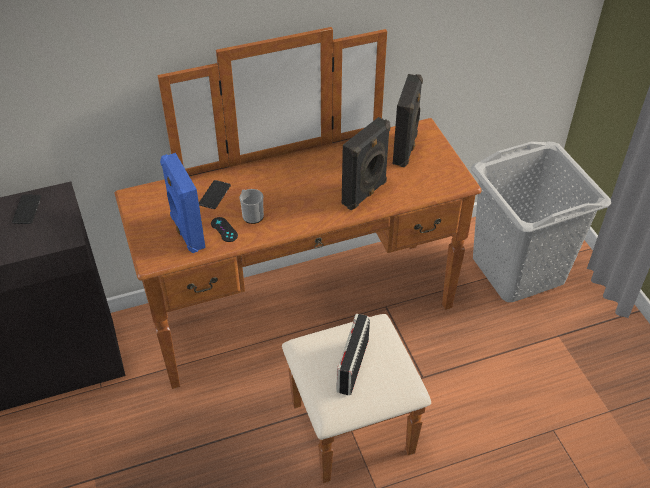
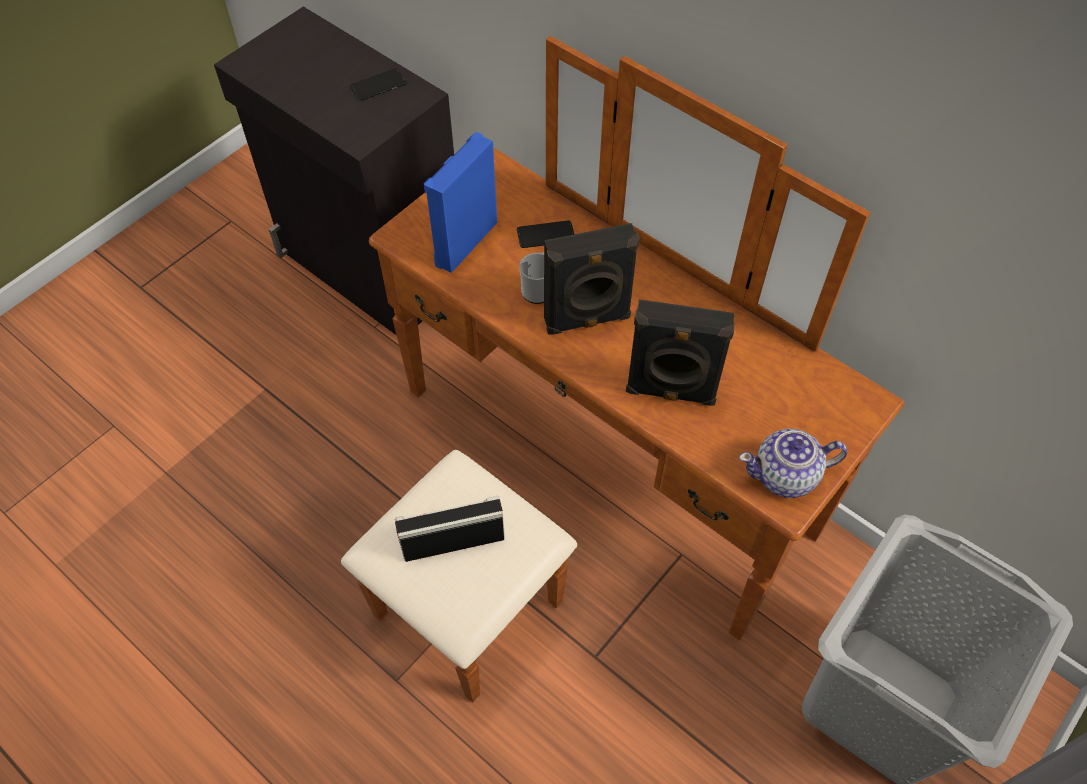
camera: 60 degrees right, 10 degrees up
black game controller [211,217,238,242] -> none
black speaker [393,74,423,167] -> black speaker moved to [544,223,640,335]
none -> teapot [739,429,847,498]

